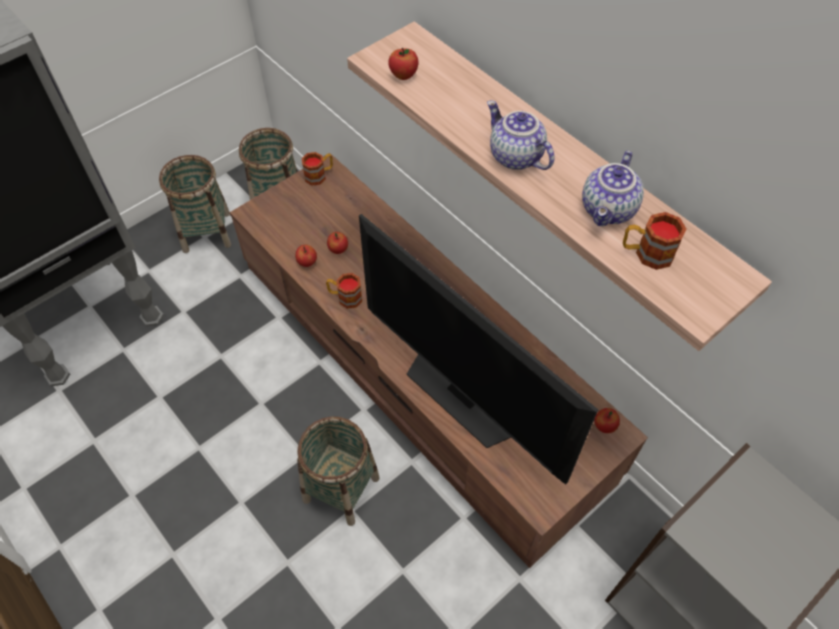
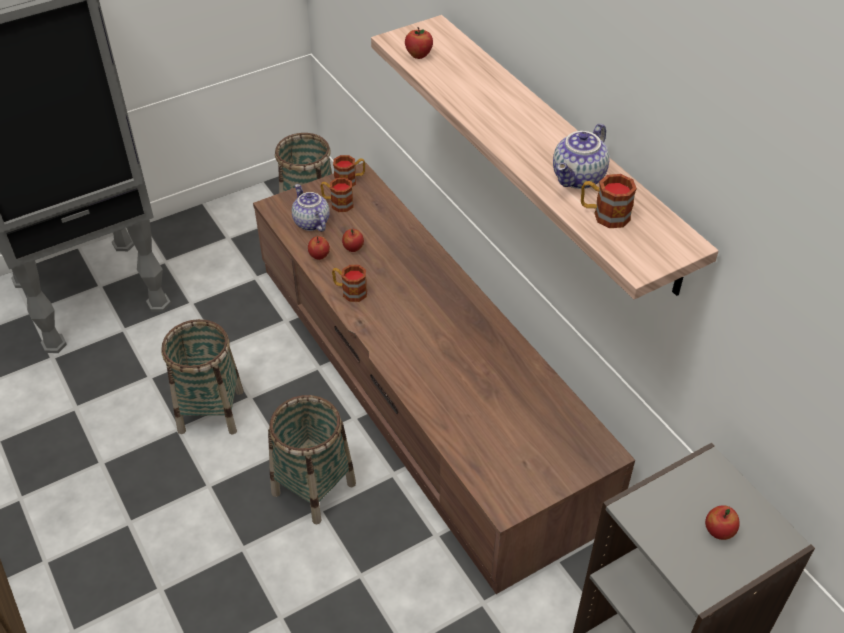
camera: 10 degrees right, 10 degrees down
basket [159,155,231,253] -> basket moved to [161,319,244,435]
television [359,214,598,485] -> none
teapot [487,101,554,170] -> teapot moved to [292,184,330,232]
apple [595,408,620,433] -> apple moved to [705,505,740,540]
none -> mug [320,178,353,212]

